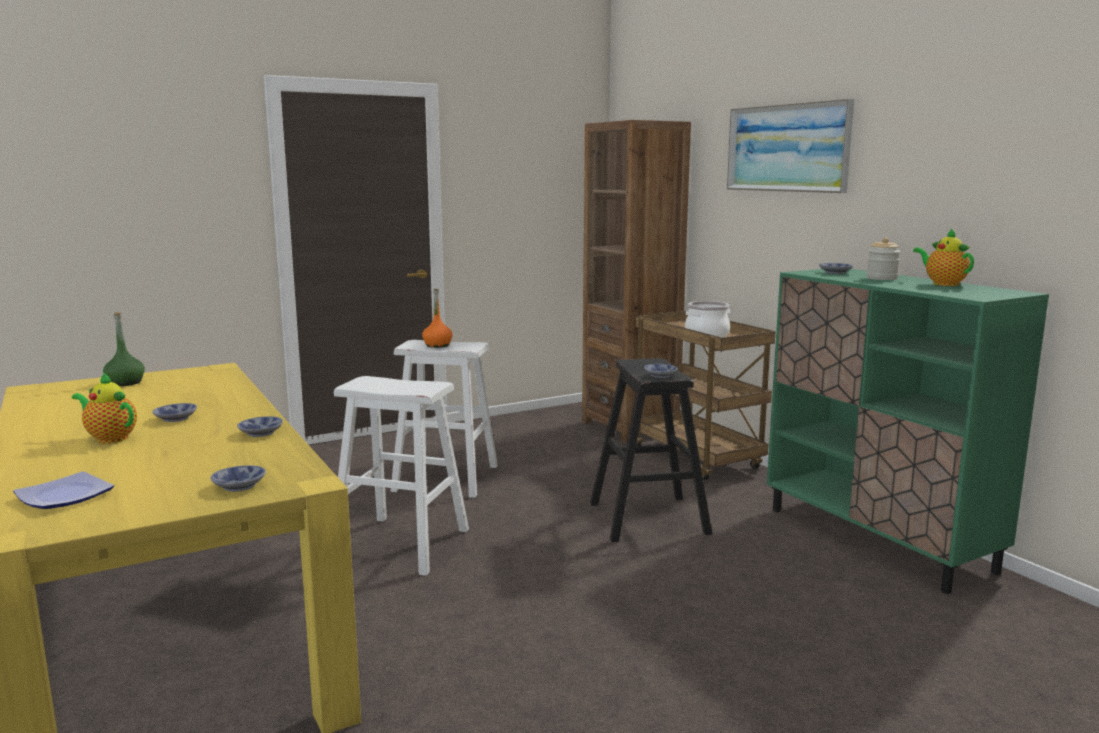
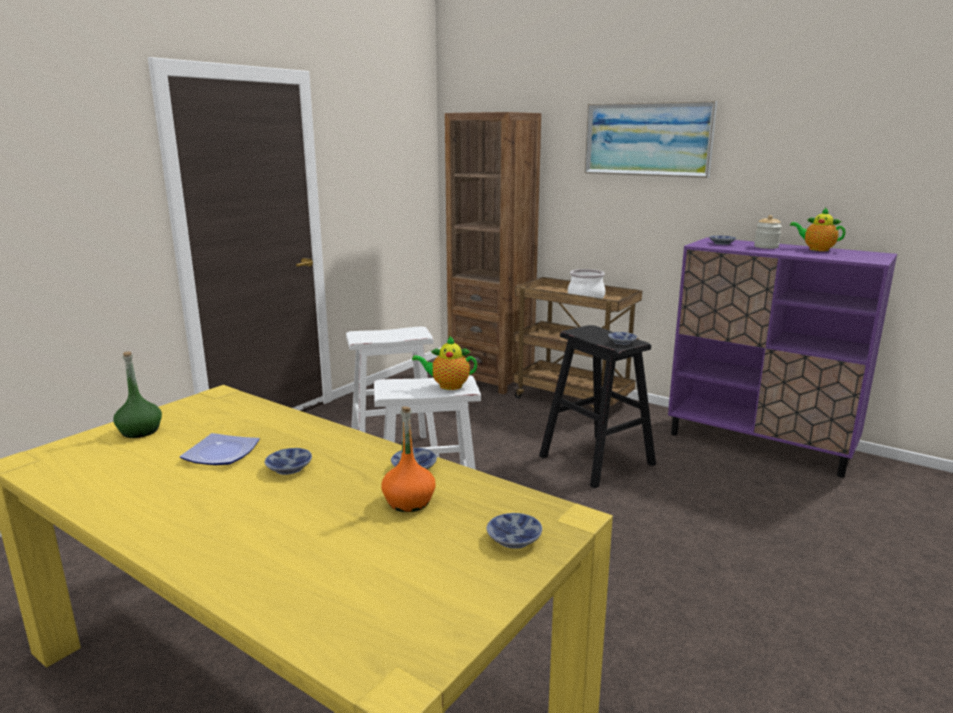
camera: 25 degrees left, 5 degrees up
plate [13,471,114,509] -> plate moved to [180,433,260,465]
teapot [72,372,137,443] -> teapot moved to [412,336,477,390]
orange bottle [422,288,453,348] -> orange bottle moved to [381,406,436,512]
green cabinet [767,269,1049,594] -> purple cabinet [668,237,897,478]

